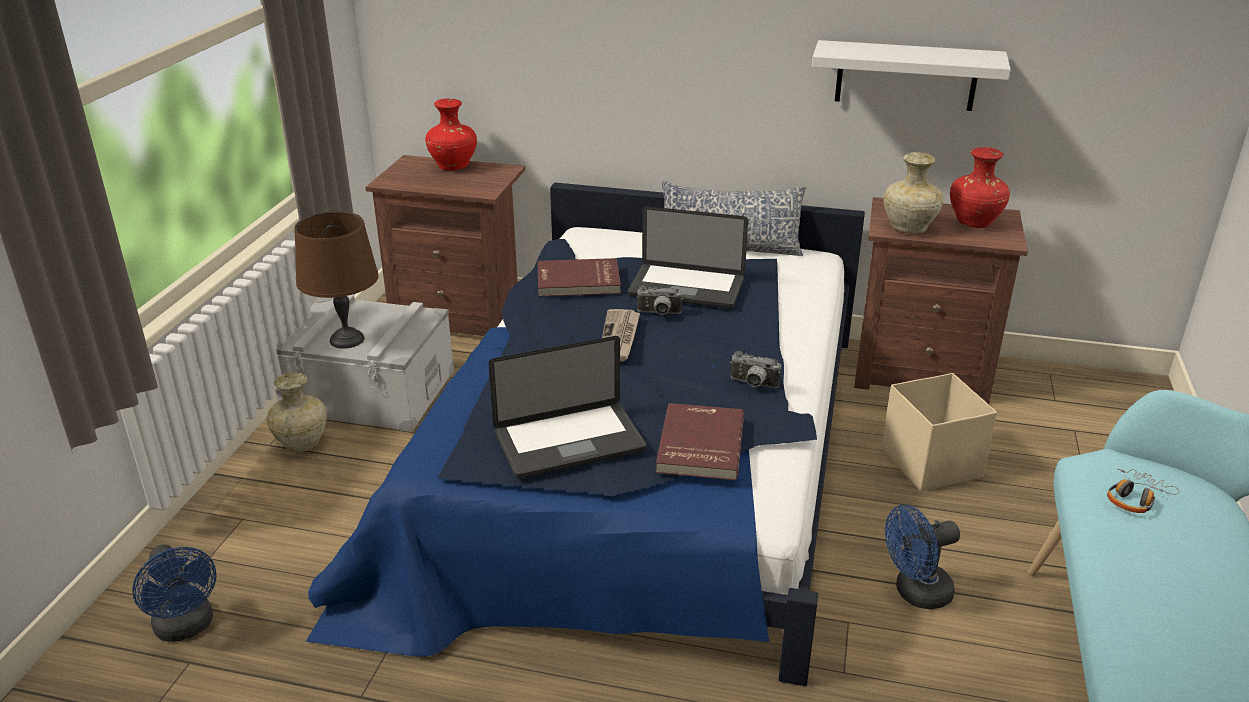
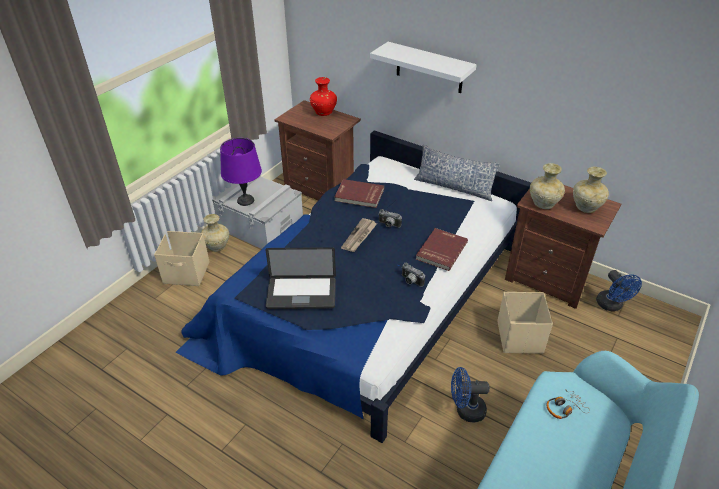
camera: 20 degrees right, 10 degrees up
blue fan [132,544,217,642] -> blue fan moved to [596,270,642,311]
brown table lamp [294,211,379,349] -> purple table lamp [220,138,262,206]
laptop [628,206,748,308] -> none
red book [656,403,744,480] -> red book moved to [416,228,468,271]
white shelf [812,40,1011,111] -> white shelf moved to [370,42,477,93]
red vase [950,147,1010,228] -> beige vase [573,167,609,213]
none -> beige storage box [154,231,210,286]

